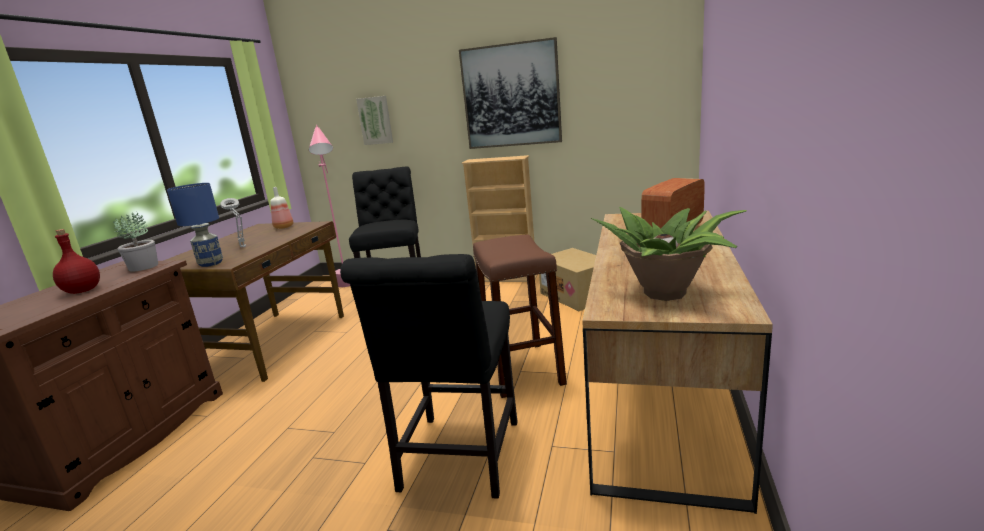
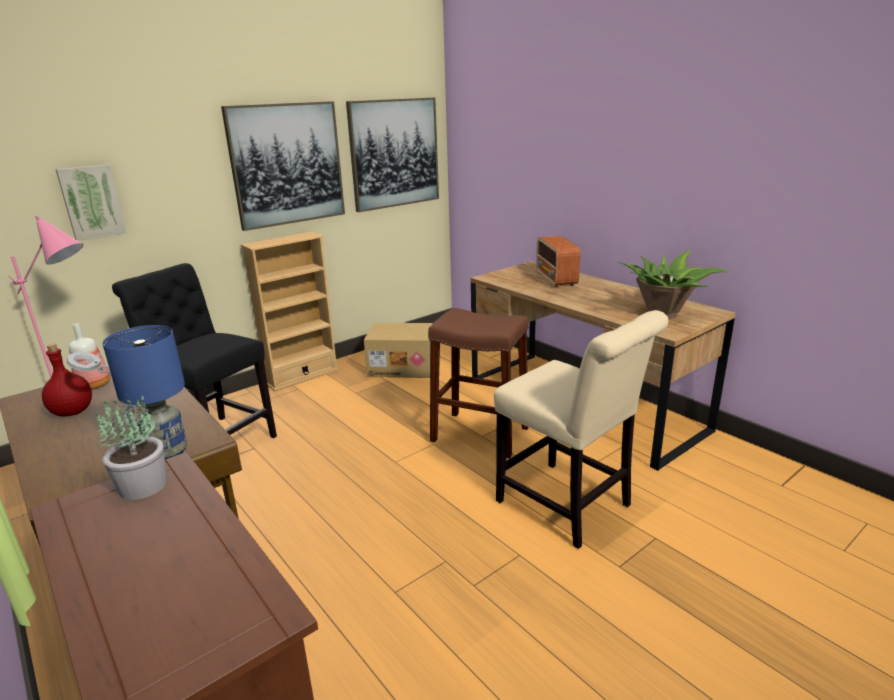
camera: 55 degrees left, 5 degrees up
red bottle [53,229,100,294] -> red bottle moved to [42,344,92,416]
black chair [340,254,518,499] -> beige chair [494,310,668,549]
none -> picture [346,98,439,212]

